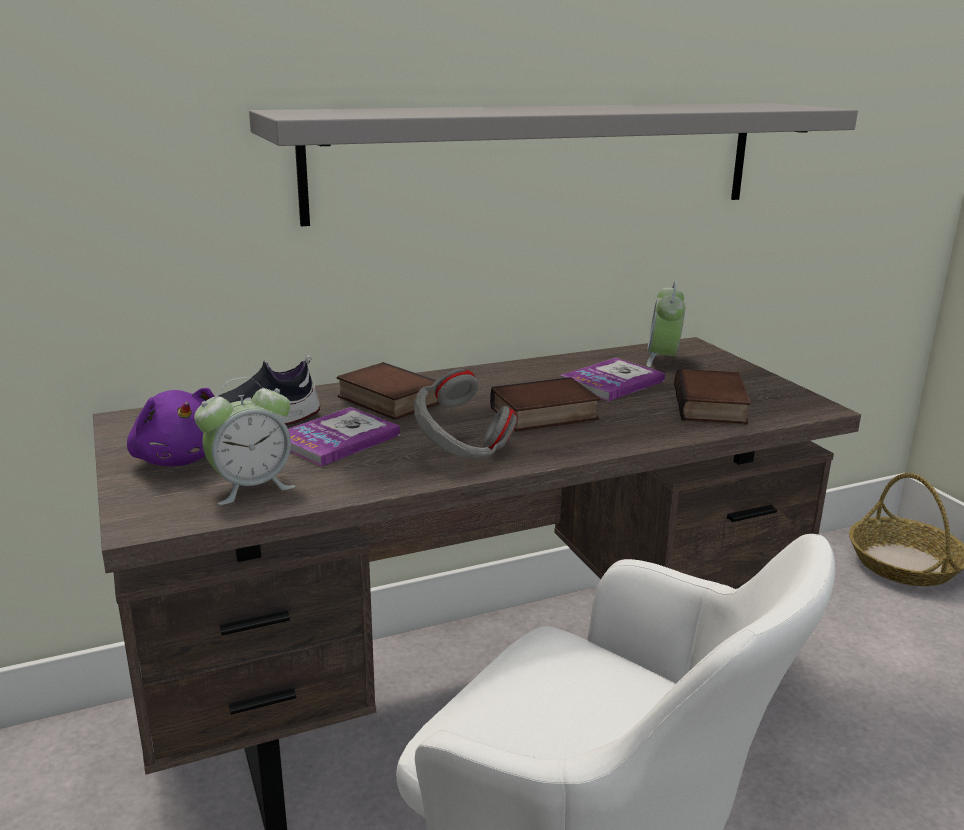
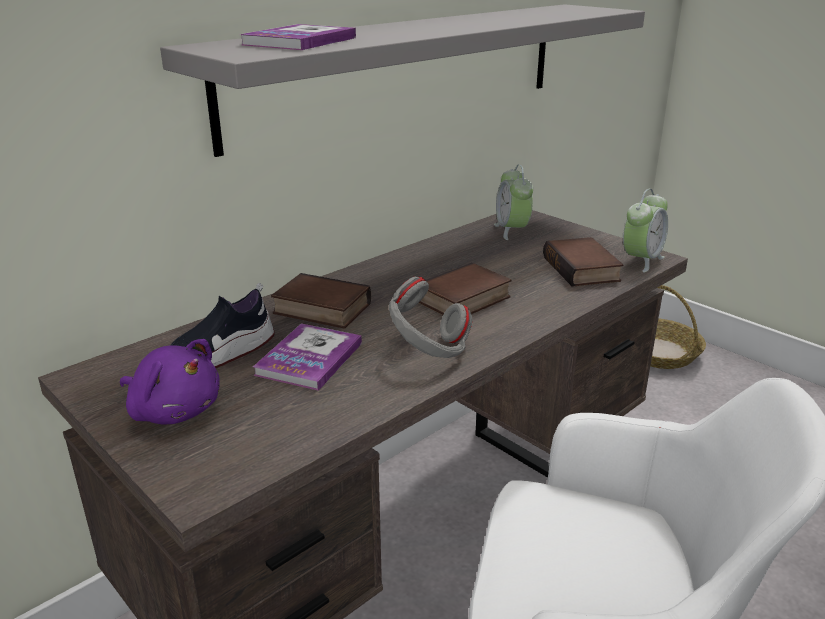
camera: 20 degrees left, 5 degrees up
alarm clock [194,377,296,505] -> alarm clock moved to [623,189,668,272]
book [561,358,665,401] -> book moved to [240,24,356,50]

